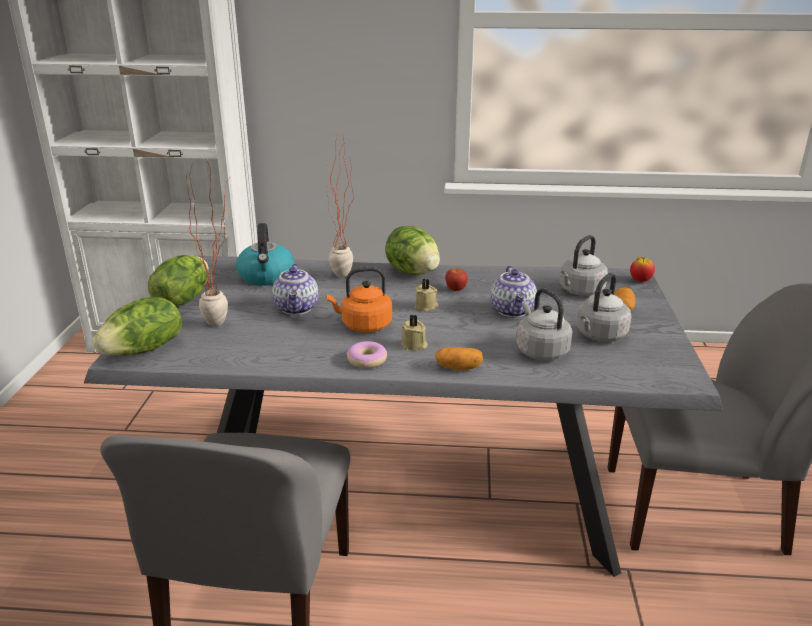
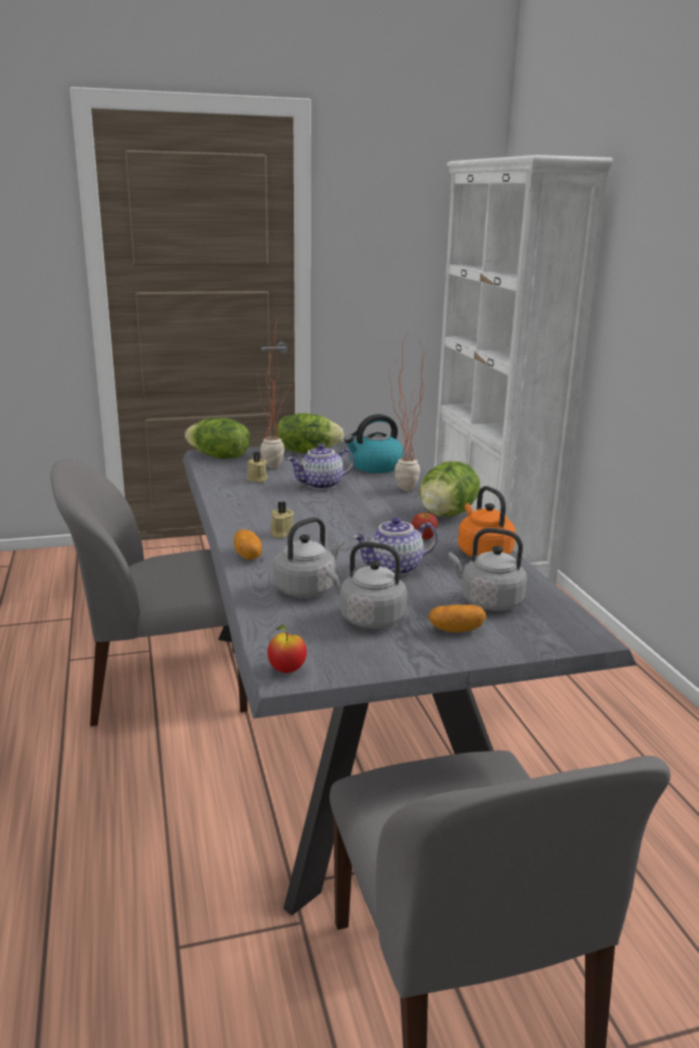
camera: 70 degrees right, 5 degrees down
orange kettle [326,267,392,333] -> orange kettle moved to [458,486,516,557]
donut [346,341,387,368] -> none
beige candle [415,278,439,312] -> beige candle moved to [247,452,268,483]
apple [630,256,655,282] -> apple moved to [268,625,307,673]

